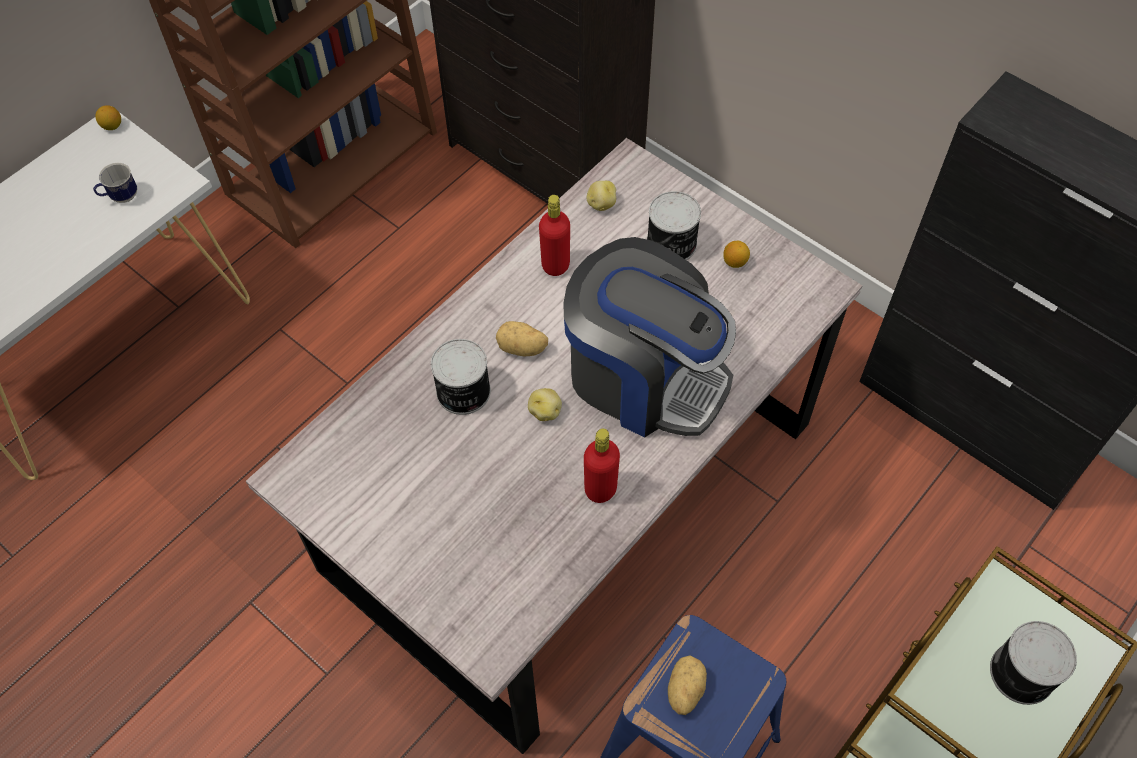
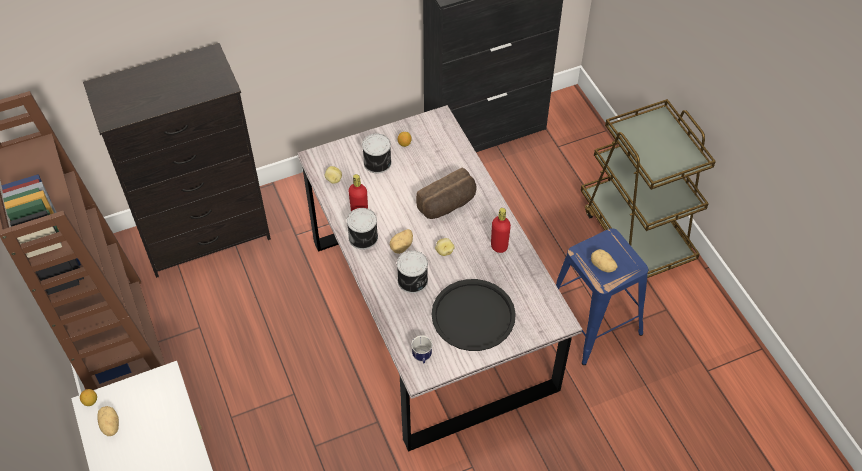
camera: 65 degrees left, 5 degrees down
mug [93,163,137,203] -> mug moved to [411,335,432,363]
coffee machine [563,237,736,438] -> bread [416,168,477,219]
can [990,621,1077,705] -> can moved to [347,208,378,250]
none -> potato [97,406,119,436]
none -> black tray [432,279,516,351]

